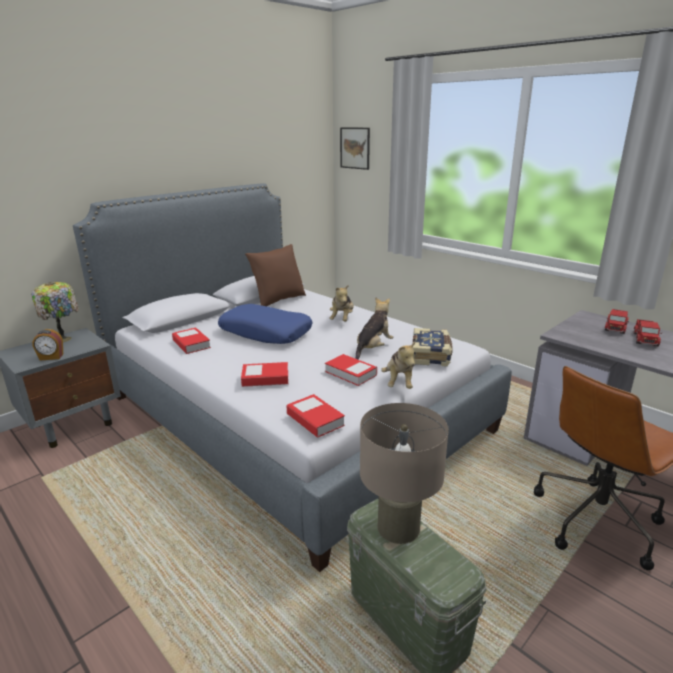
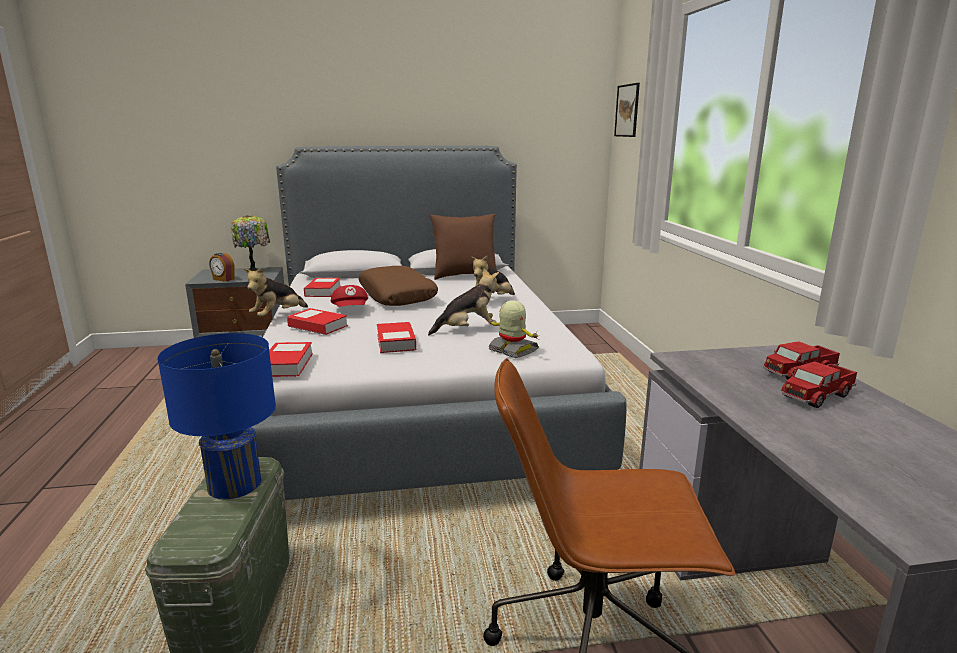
camera: 35 degrees right, 5 degrees down
blue pillow [218,304,313,344] -> brown pillow [359,266,438,306]
beige table lamp [360,403,449,544] -> blue table lamp [157,333,276,499]
plush toy [381,342,415,389] -> plush toy moved to [244,267,308,317]
book [413,328,452,367] -> toy robot [486,300,539,358]
none -> red cap [331,285,368,307]

